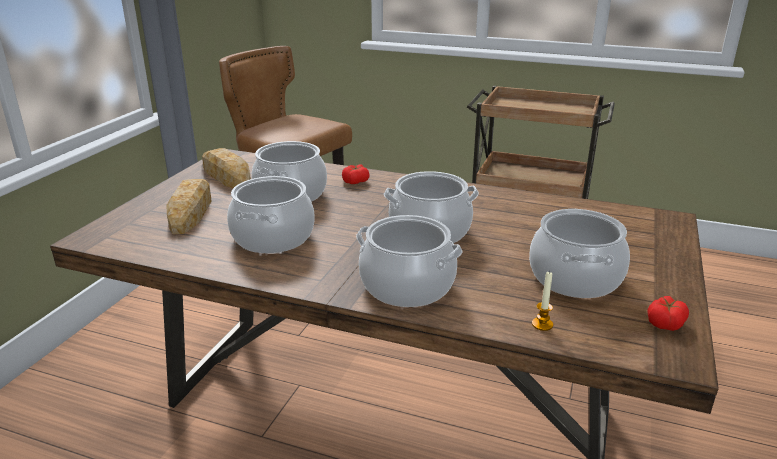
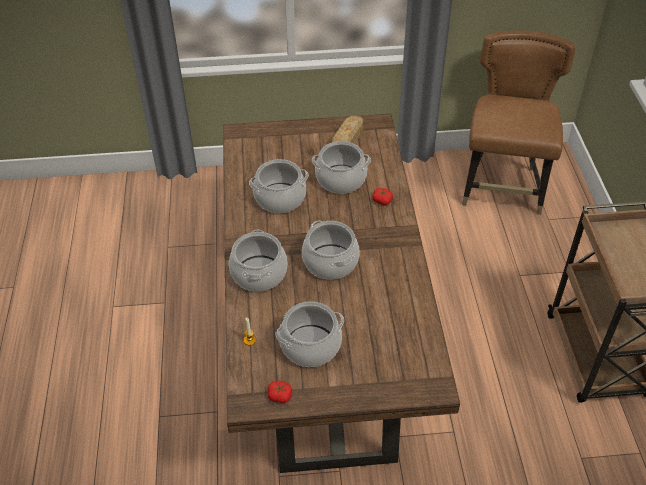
camera: 65 degrees right, 20 degrees up
bread [166,179,212,234] -> none

